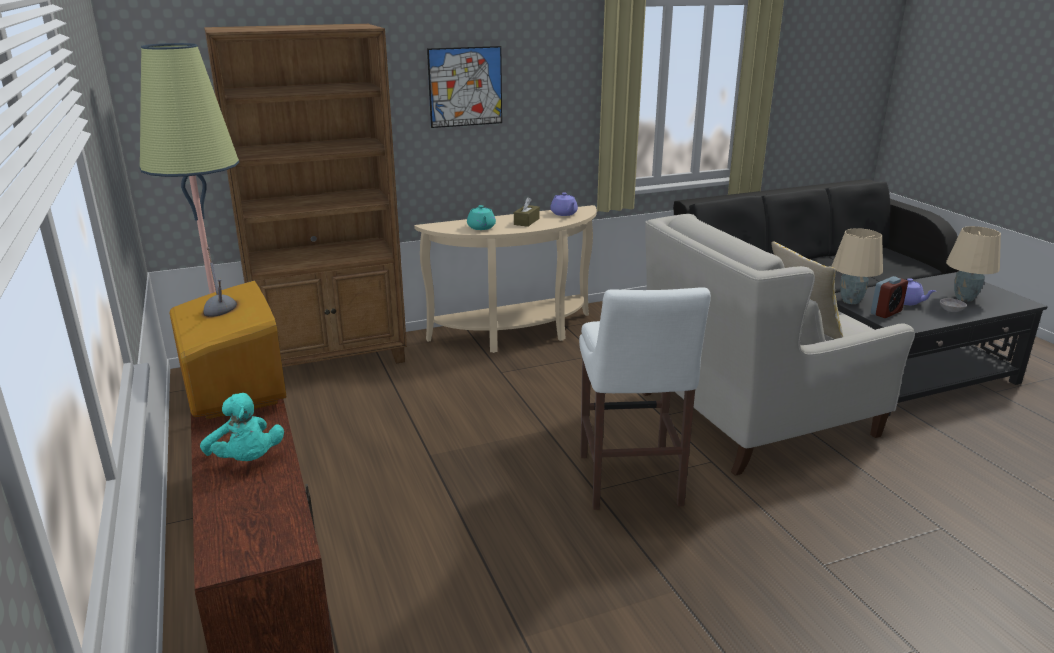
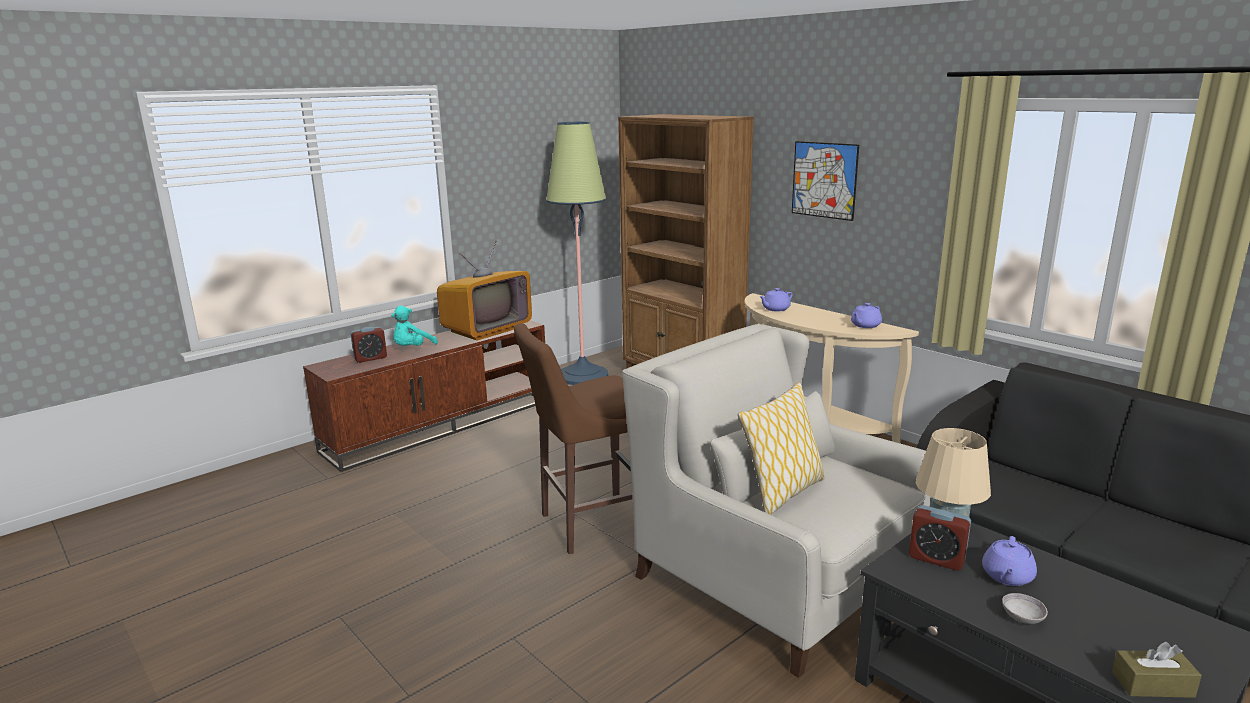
camera: 70 degrees right, 5 degrees down
turquoise teapot [467,205,496,230] -> purple teapot [759,288,793,312]
brown tissue box [514,197,540,227] -> brown tissue box moved to [1112,642,1202,698]
white stool [579,287,711,510] -> brown stool [514,323,633,554]
beige table lamp [946,226,1001,302] -> none
none -> alarm clock [350,327,387,363]

